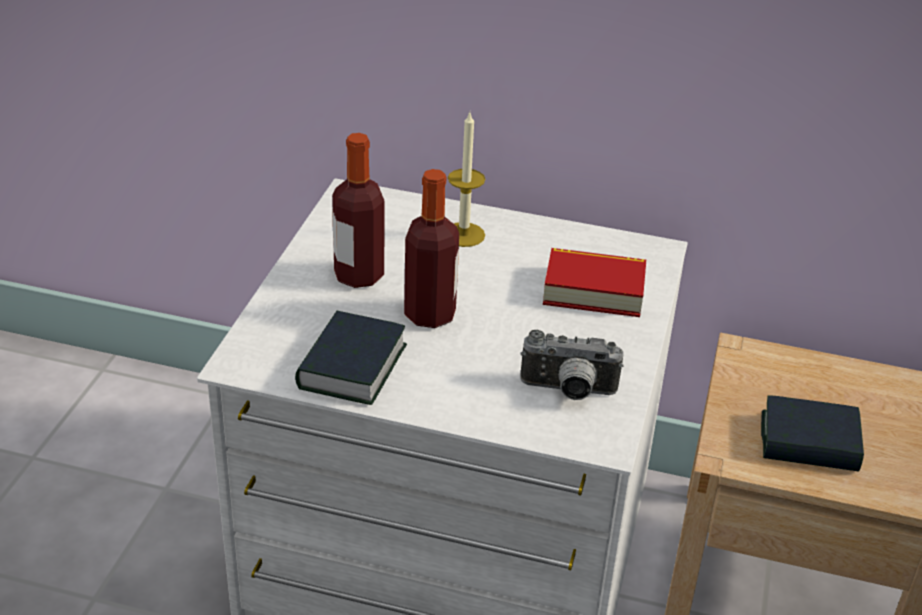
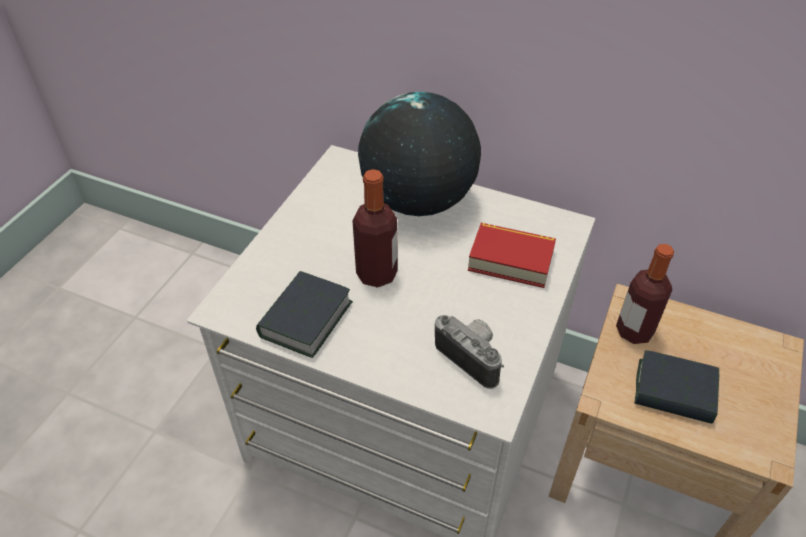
camera: 10 degrees right, 10 degrees up
bottle [332,133,385,288] -> bottle moved to [616,244,674,344]
candle [448,113,485,247] -> globe [358,92,481,216]
camera [520,330,624,400] -> camera turned 150 degrees counterclockwise [434,315,504,389]

